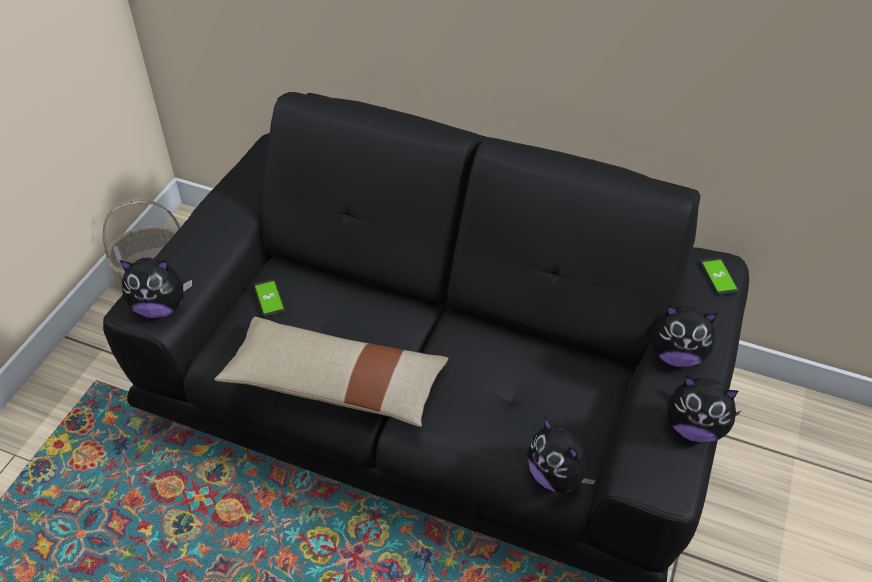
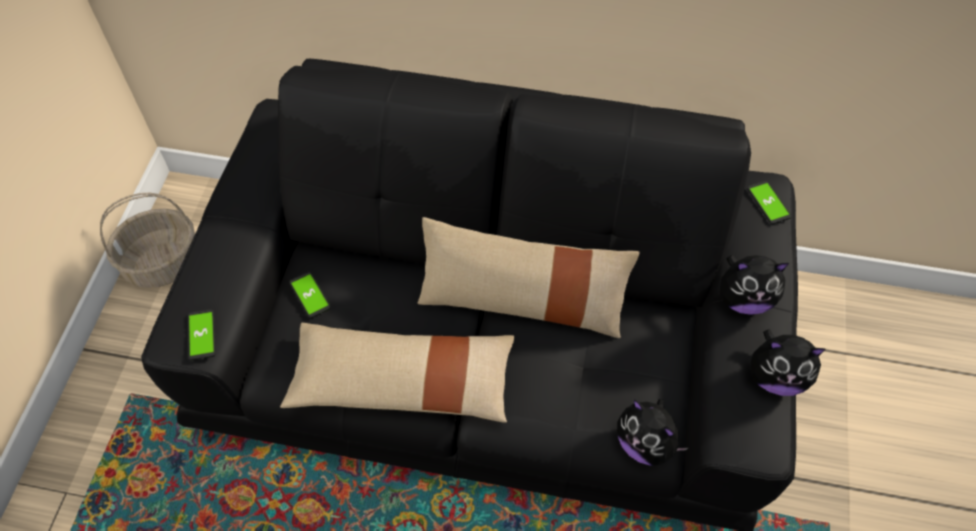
camera: 10 degrees left, 10 degrees up
plush toy [119,258,192,318] -> phone [188,309,216,360]
none -> beige pillow [418,217,640,338]

